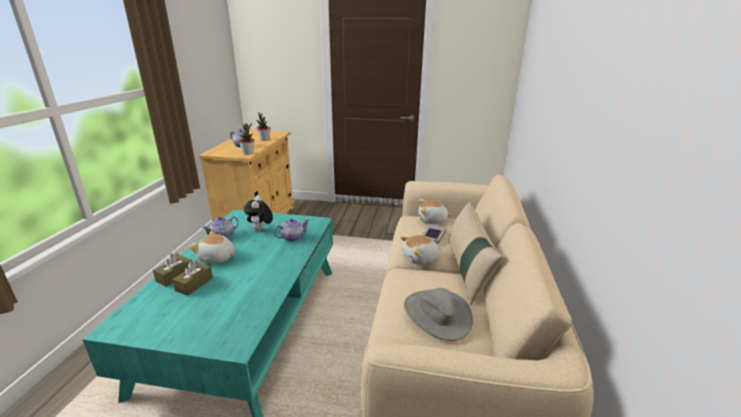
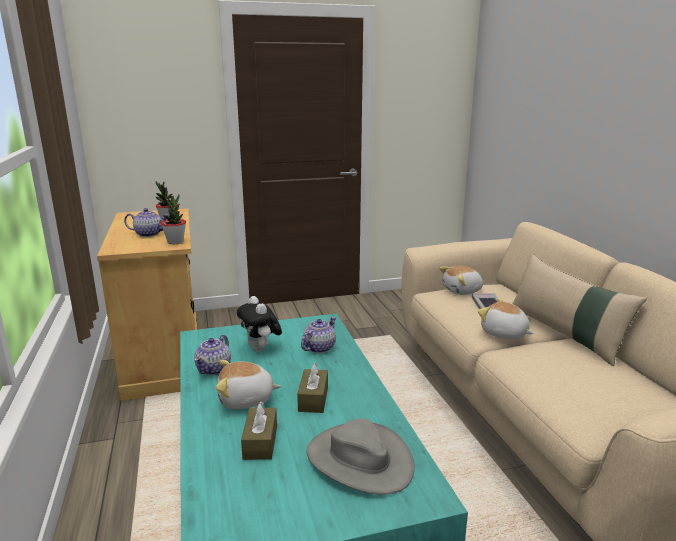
camera: 25 degrees left, 5 degrees down
brown tissue box [153,253,192,287] -> brown tissue box moved to [297,363,328,413]
plush toy [400,235,441,265] -> plush toy turned 90 degrees clockwise [478,298,533,339]
grey hat [404,288,473,341] -> grey hat moved to [306,418,415,495]

